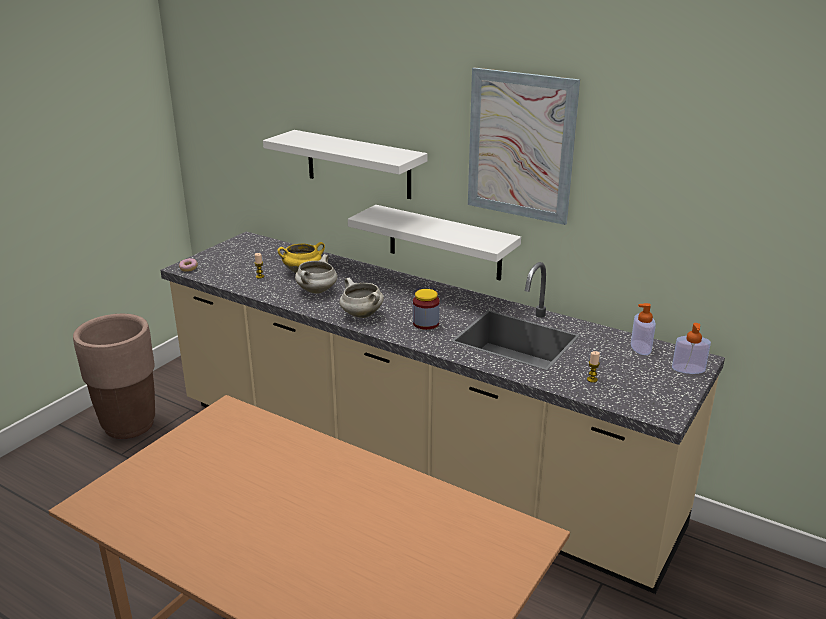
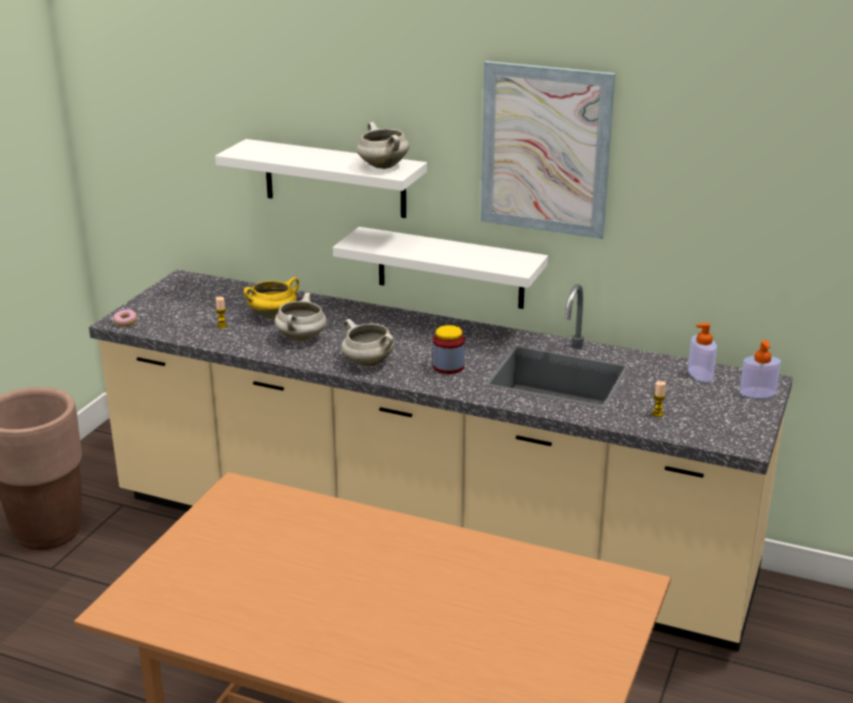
camera: 10 degrees left, 0 degrees up
none -> white cooking pot [357,122,409,169]

